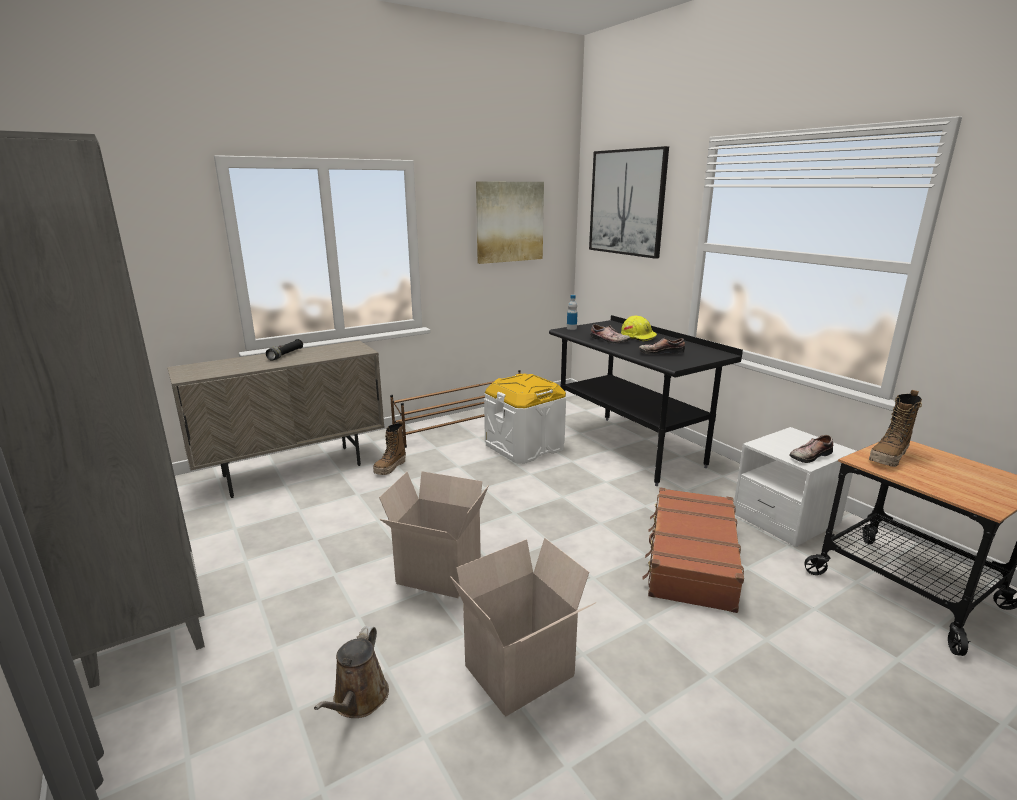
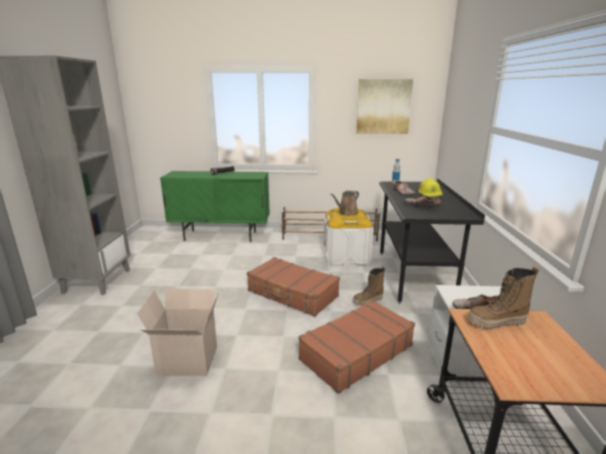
camera: 35 degrees right, 0 degrees up
beige cabinet [167,340,385,498] -> green cabinet [160,171,270,242]
brown watering can [314,626,389,718] -> brown watering can moved to [330,191,359,216]
boot [373,420,406,475] -> boot moved to [353,267,385,306]
cardboard box [379,471,489,598] -> none
picture [589,146,669,259] -> none
none -> brown suitcase [247,257,340,317]

